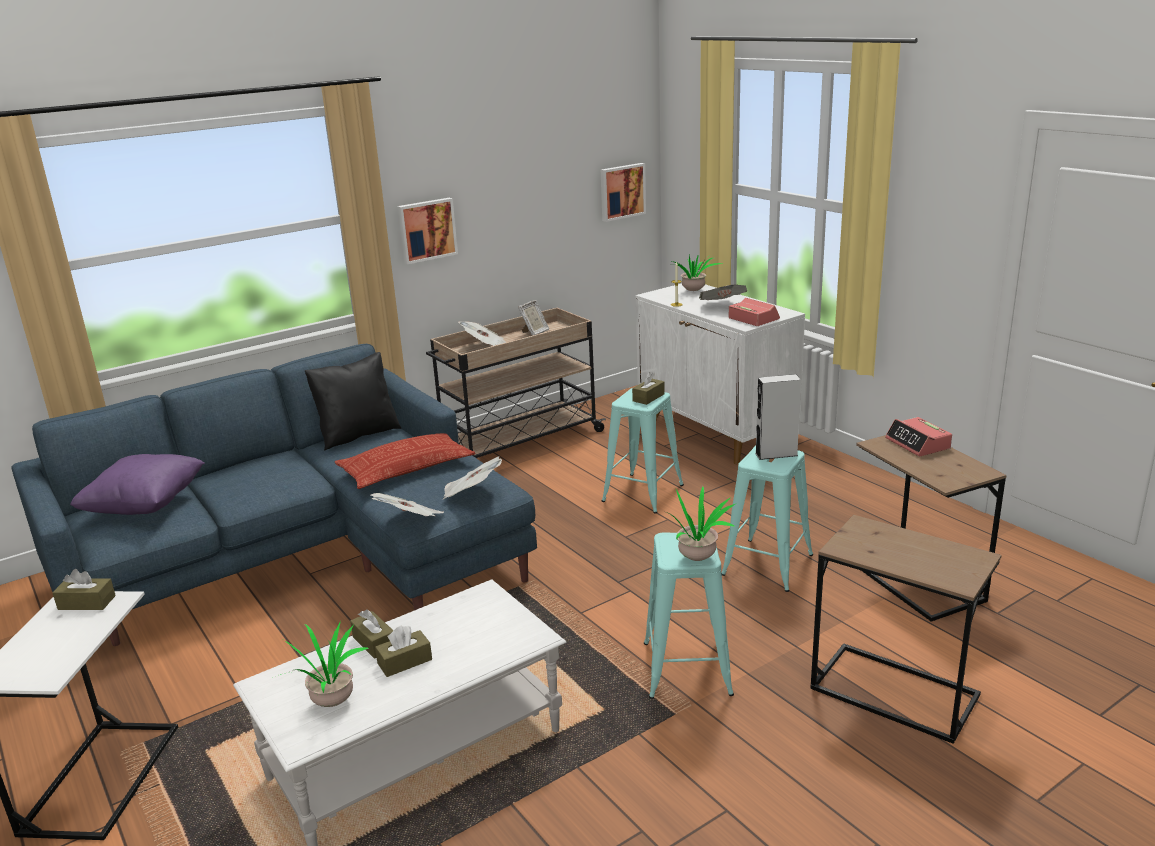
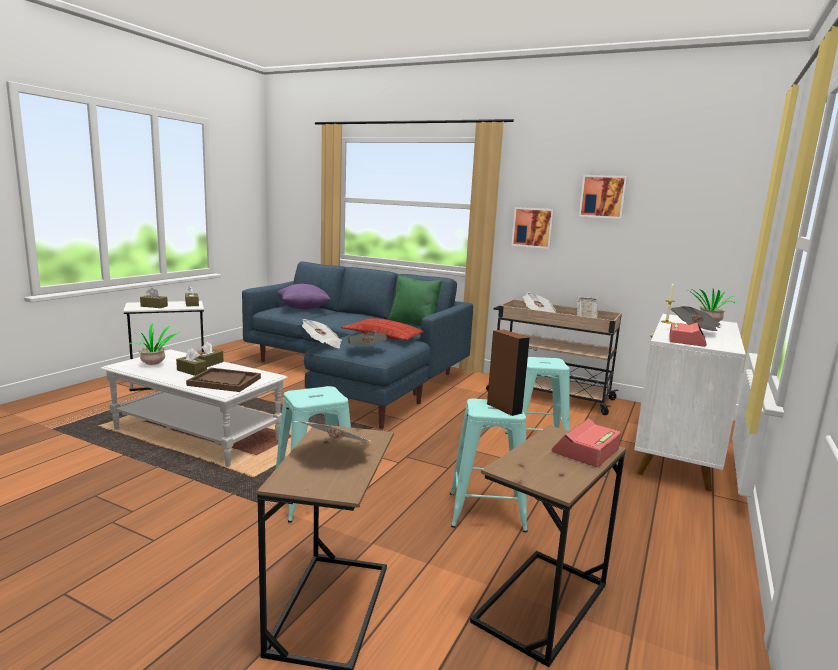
camera: 60 degrees right, 10 degrees down
black pillow [305,352,401,450] -> green pillow [389,275,442,326]
picture [601,163,646,222] -> picture moved to [579,175,627,219]
brown tissue box [632,372,665,405] -> brown tissue box moved to [140,288,168,308]
potted plant [651,486,735,561] -> none
grey speaker [755,374,801,460] -> brown speaker [487,329,530,416]
none -> brown tray [186,368,261,392]
none -> newspaper [293,421,372,443]

